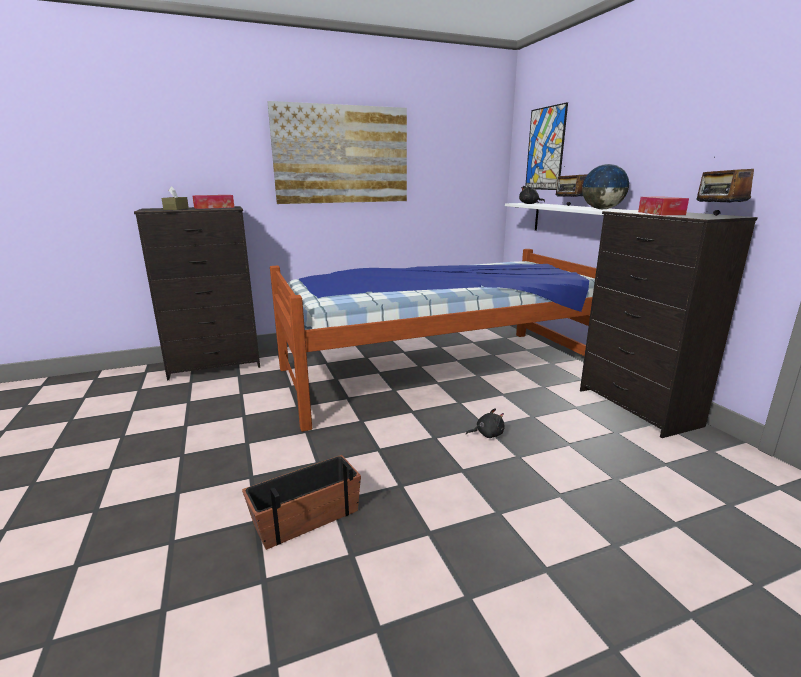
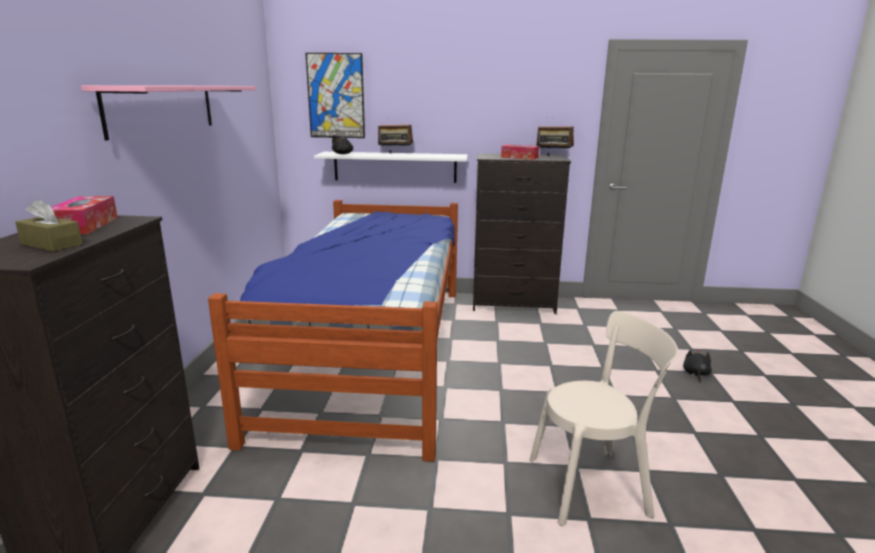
camera: 65 degrees left, 0 degrees up
planter [242,455,361,550] -> beige chair [529,311,678,526]
picture [268,101,407,204] -> pink shelf [81,85,256,140]
black plush toy [466,408,505,438] -> black plush toy moved to [683,349,712,382]
globe [582,164,629,209] -> none

